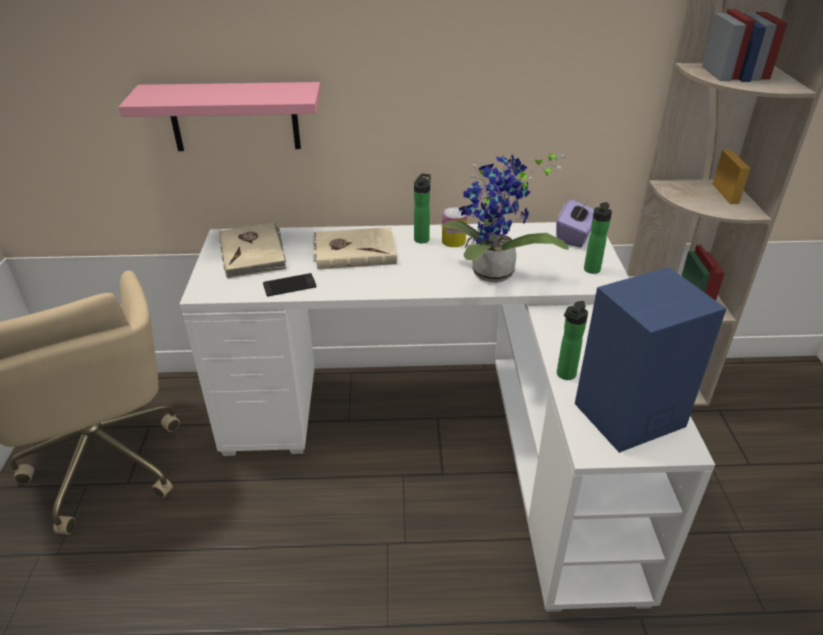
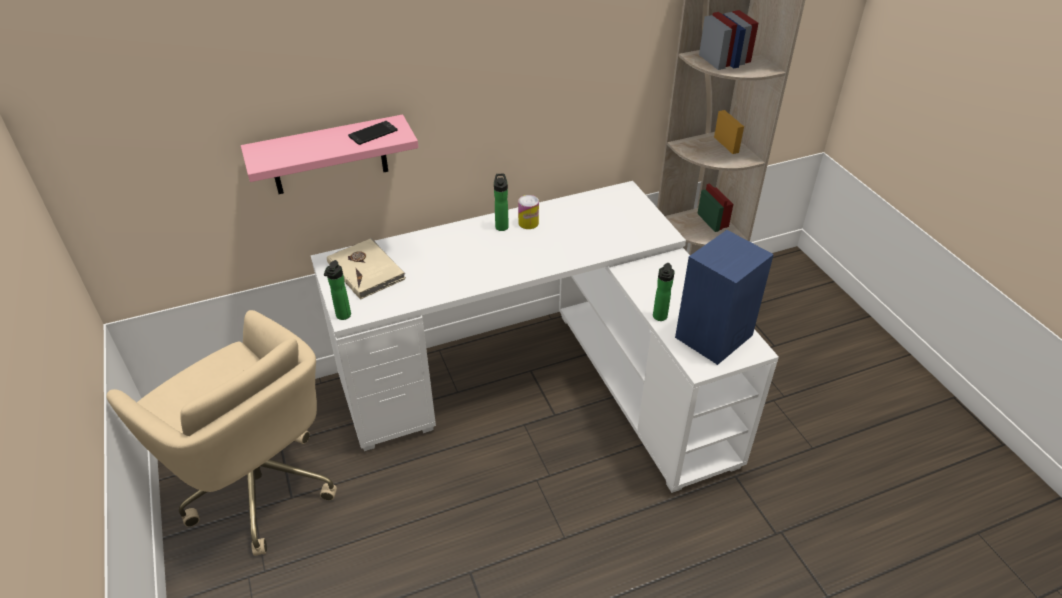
camera: 20 degrees left, 5 degrees up
phone [263,273,316,297] -> phone moved to [348,121,398,145]
beige book [313,227,397,269] -> none
potted plant [441,153,569,283] -> none
purple tissue box [556,199,594,248] -> none
bottle [584,202,612,274] -> bottle moved to [324,260,351,320]

